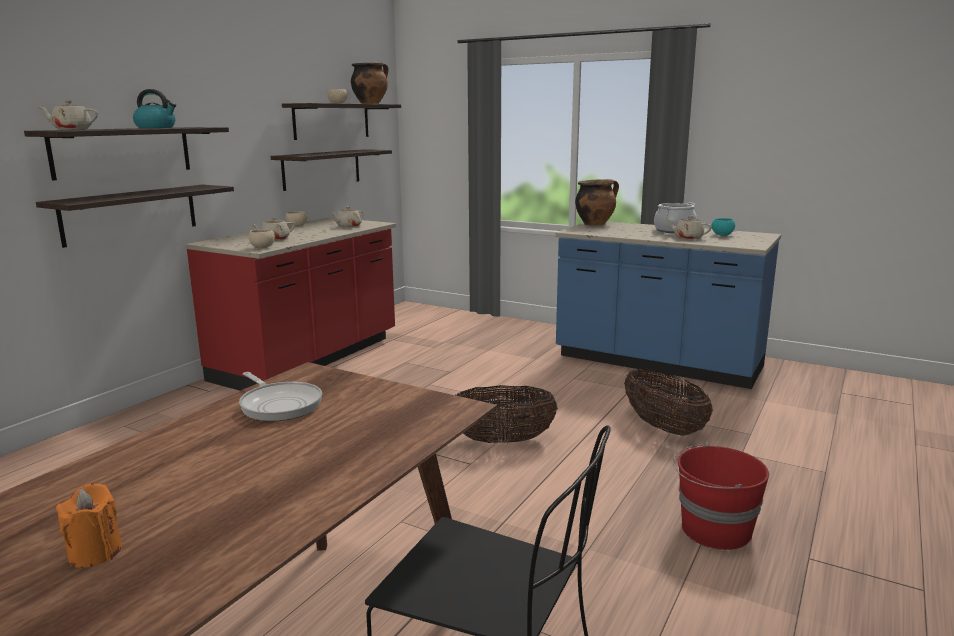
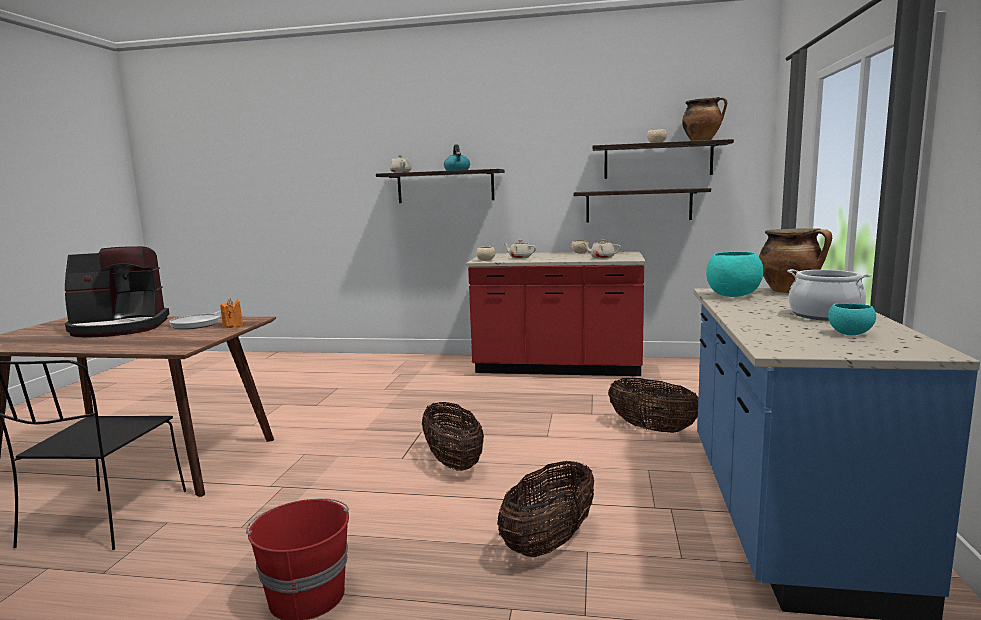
camera: 70 degrees right, 5 degrees down
shelf [36,185,234,248] -> none
orange candle [56,483,122,568] -> orange candle moved to [220,299,243,328]
beige teapot [667,216,712,240] -> none
none -> coffee machine [65,246,169,338]
none -> basket [608,378,698,433]
none -> turquoise bowl [706,252,763,297]

